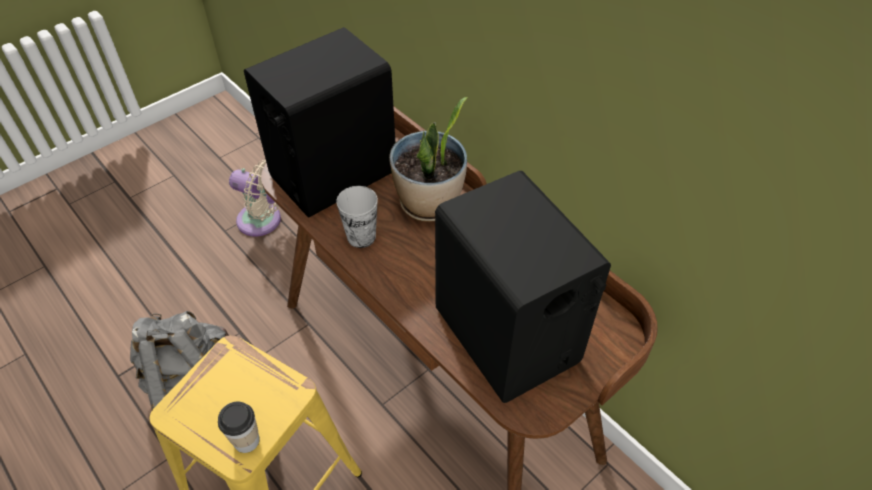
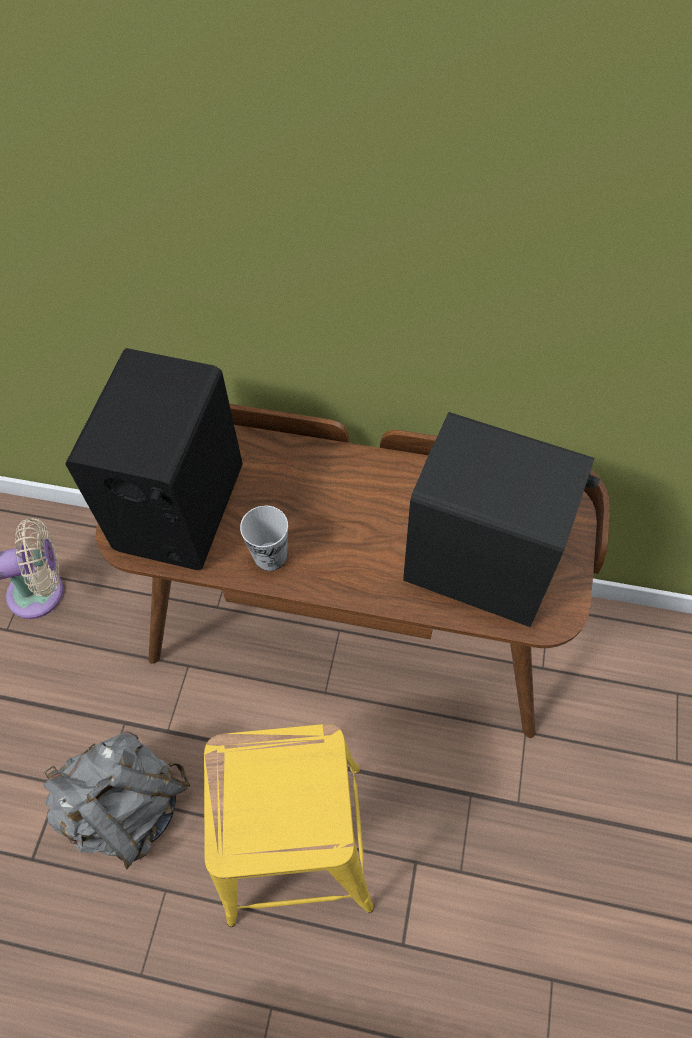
camera: 35 degrees left, 10 degrees up
cup [218,402,260,453] -> none
potted plant [389,97,468,222] -> none

